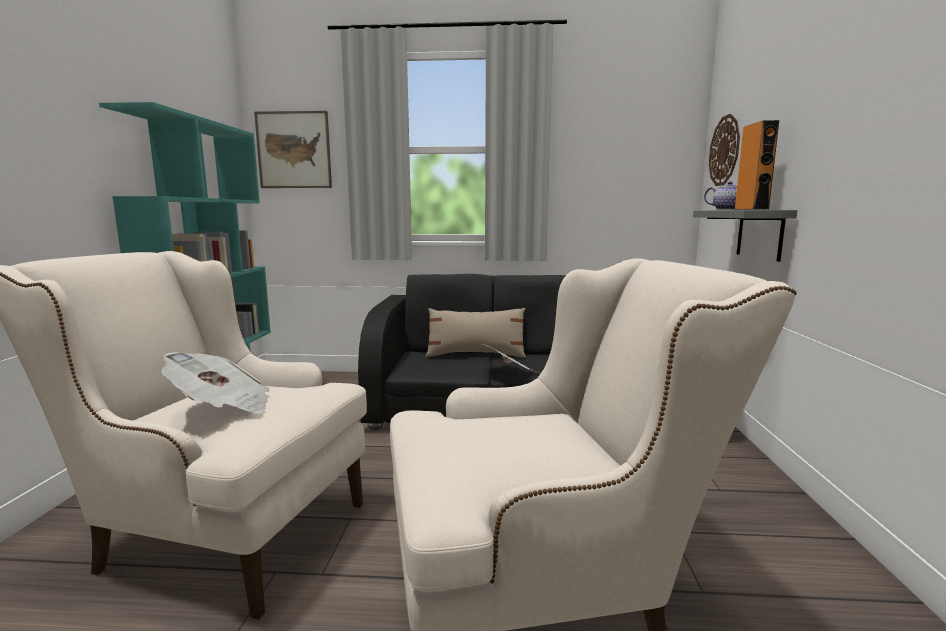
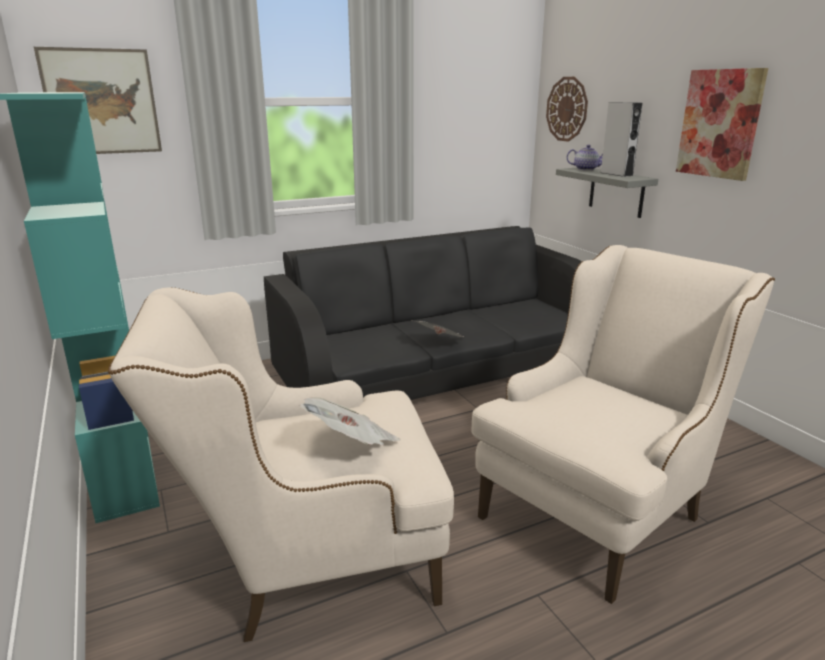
camera: 30 degrees left, 10 degrees up
beige pillow [426,308,526,358] -> none
orange speaker [735,120,779,210] -> grey speaker [601,102,642,177]
none -> picture [676,68,768,181]

